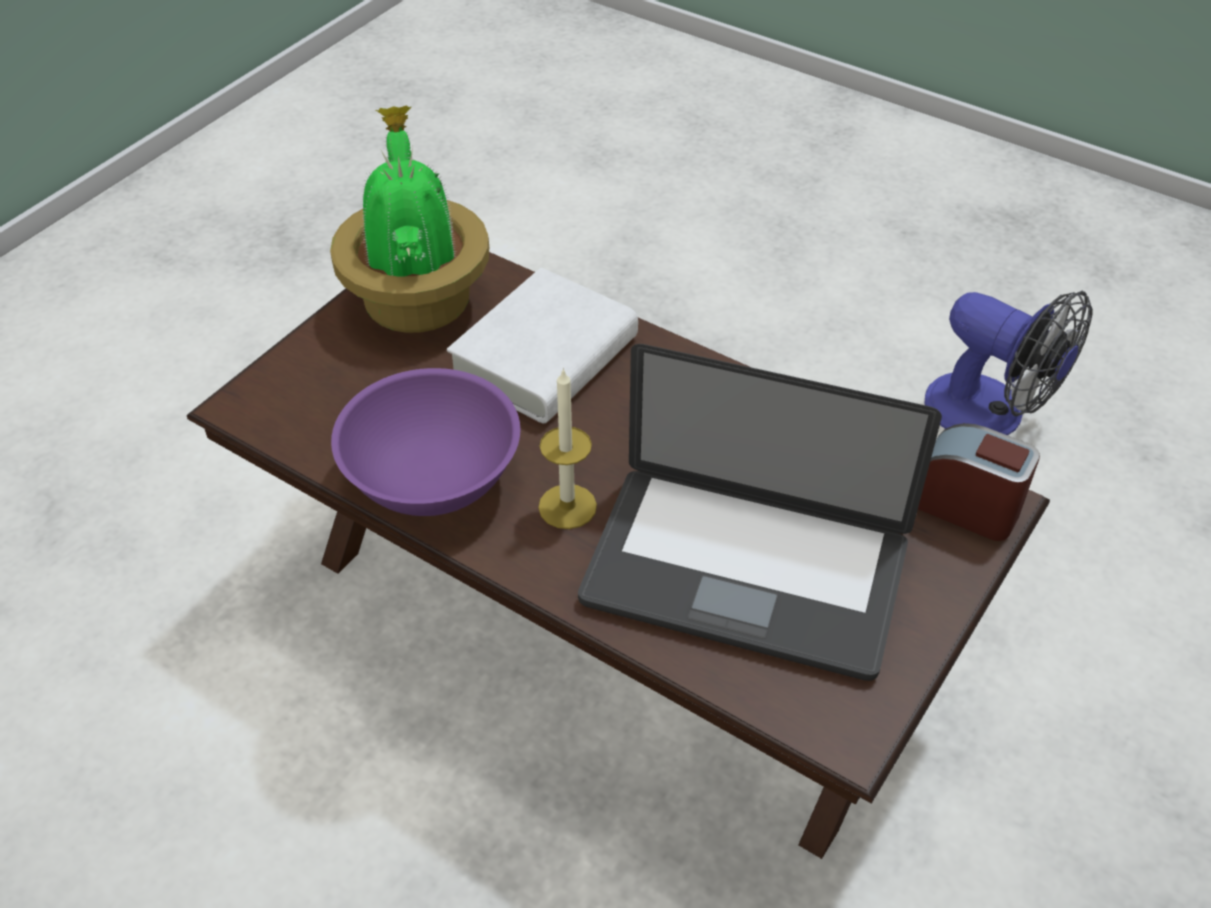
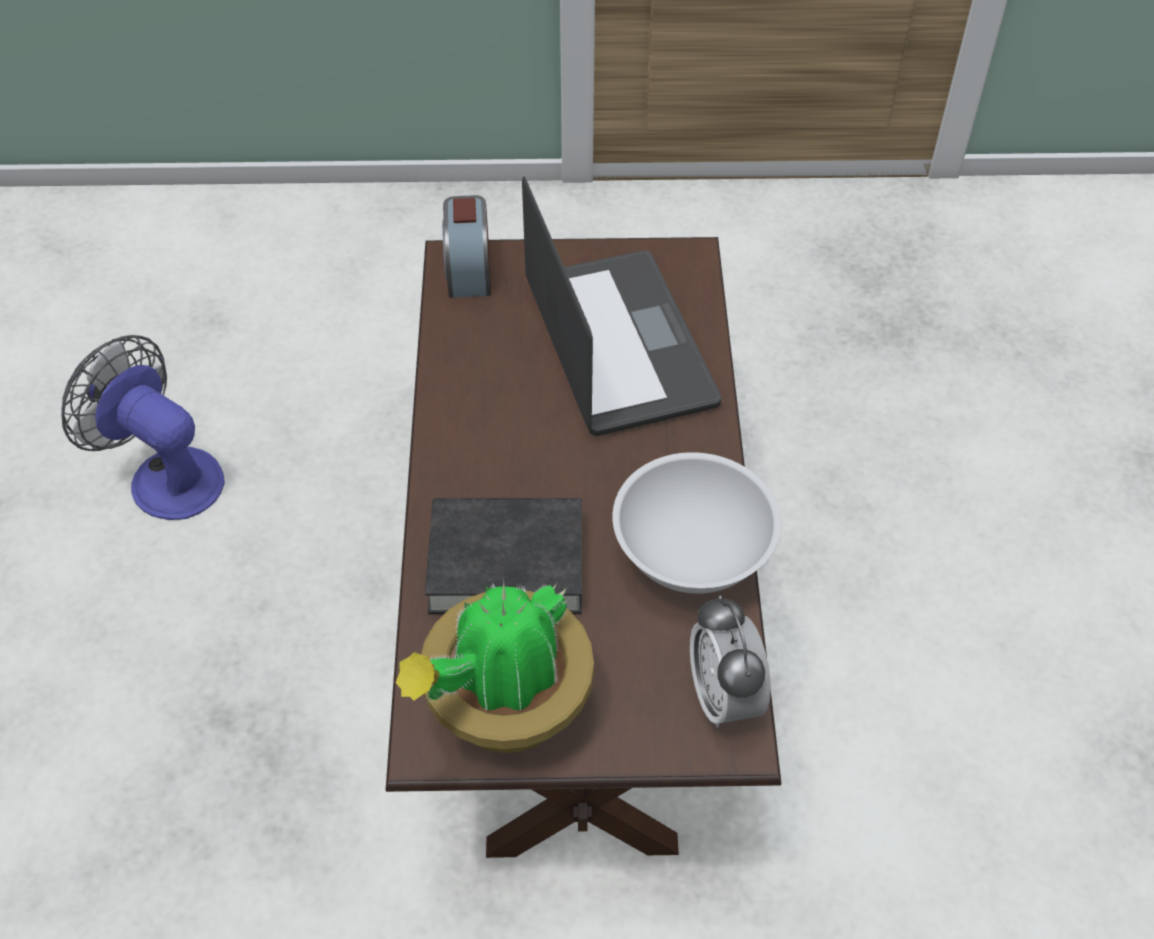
camera: 125 degrees left, 5 degrees up
purple bowl [331,368,520,516] -> white bowl [613,452,781,594]
white book [447,268,638,423] -> black book [425,498,582,614]
candle [538,368,597,529] -> none
fan [925,291,1093,435] -> fan turned 60 degrees counterclockwise [61,335,225,520]
none -> alarm clock [690,595,771,727]

